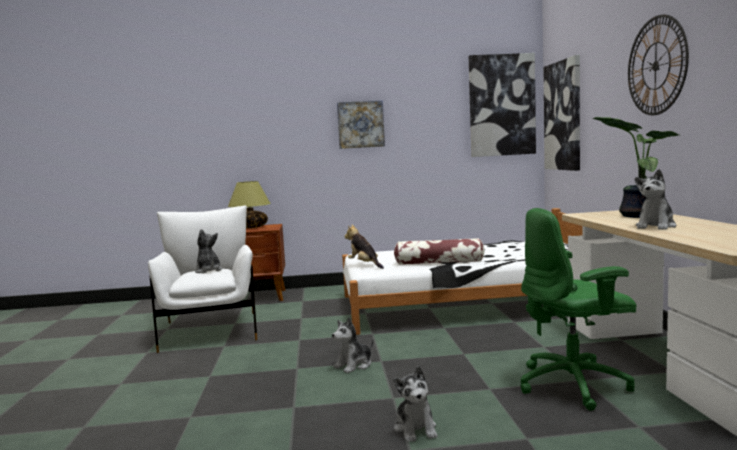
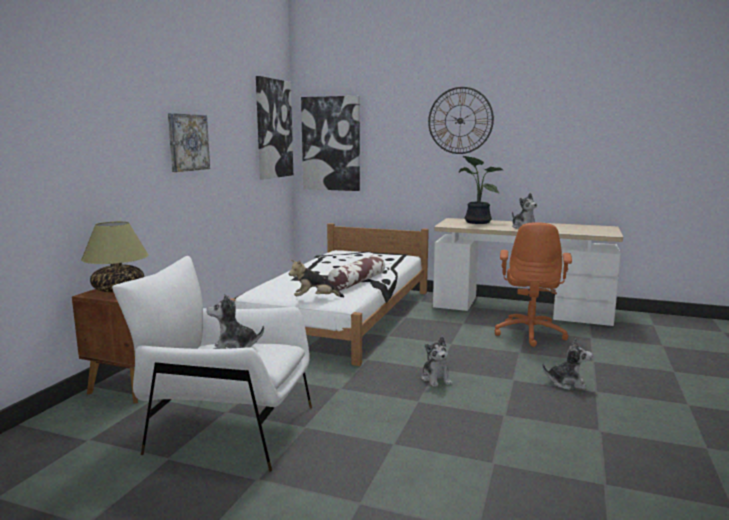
camera: 65 degrees left, 5 degrees up
green office chair [521,208,636,411] -> orange office chair [495,222,572,347]

